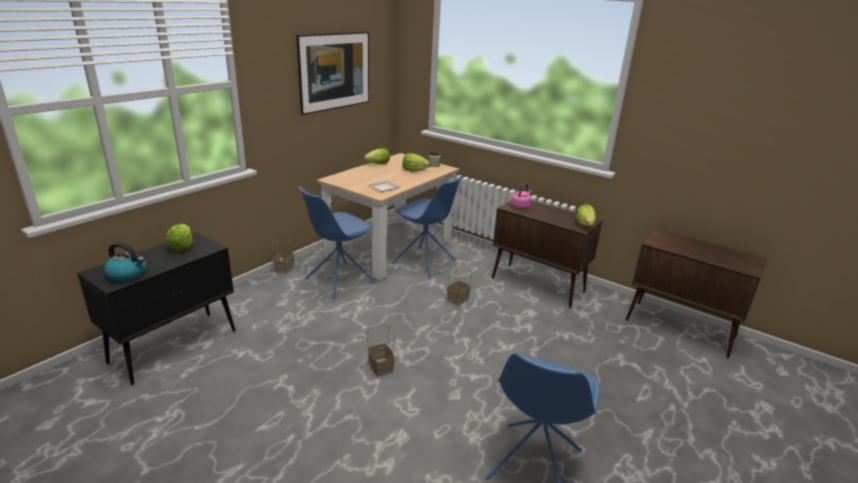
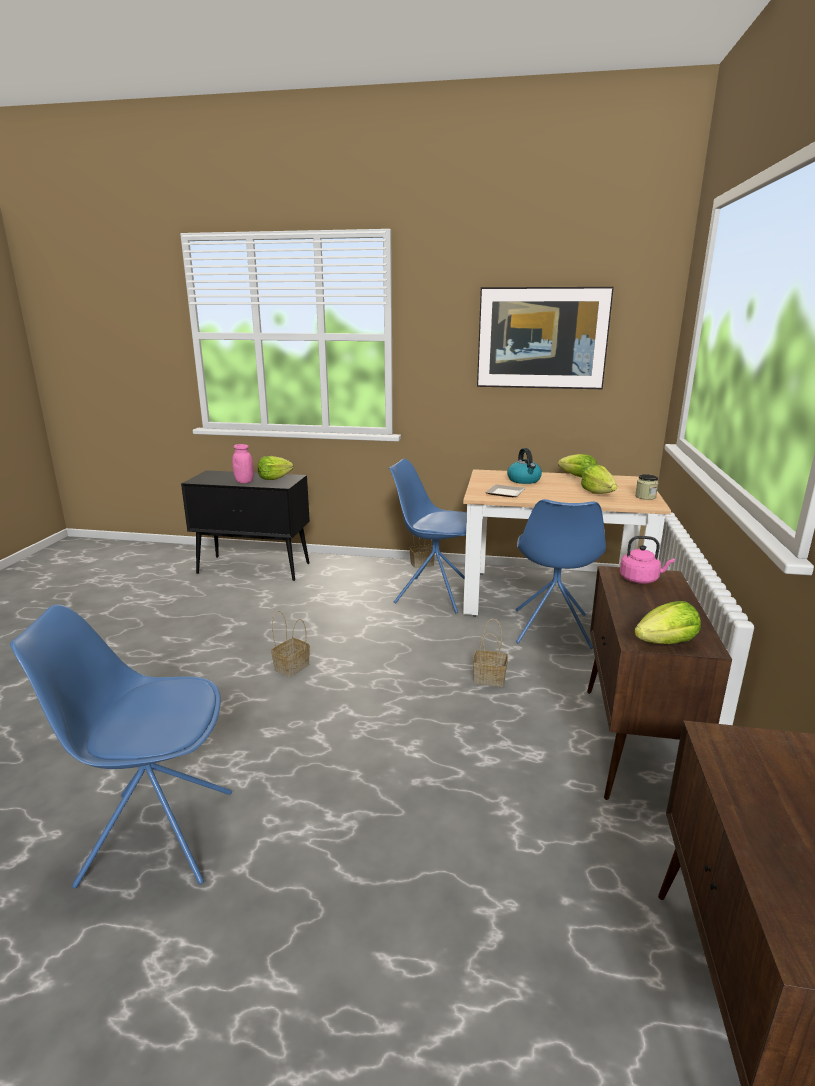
camera: 65 degrees right, 5 degrees down
kettle [104,242,146,282] -> kettle moved to [507,448,542,484]
none -> pink jar [232,444,254,483]

